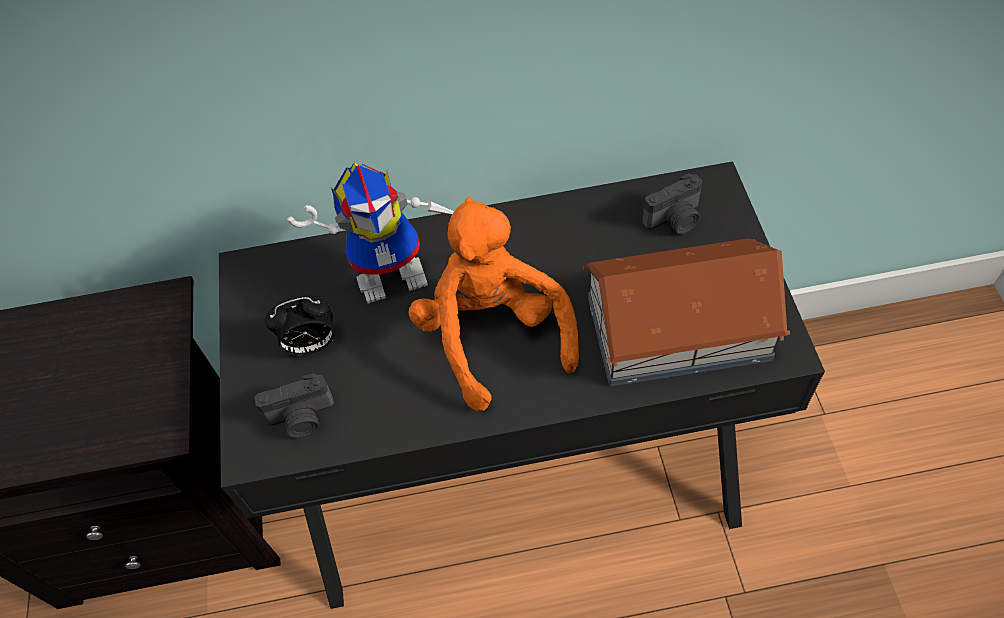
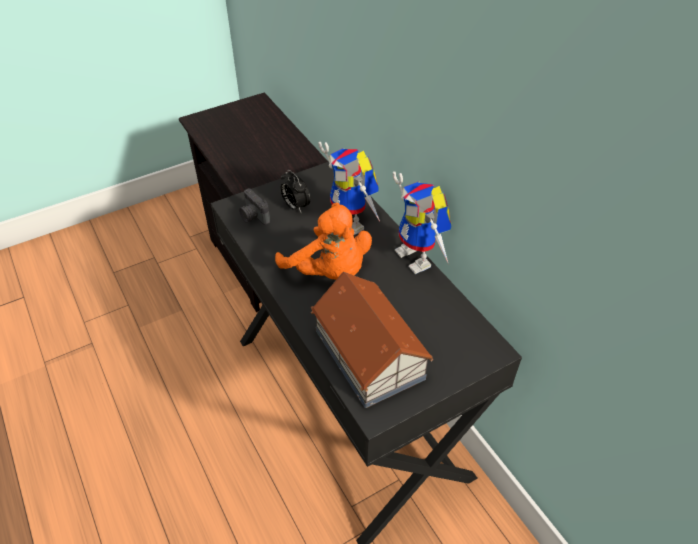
camera: 65 degrees right, 10 degrees down
orange plush toy [409,197,579,411] -> orange plush toy turned 90 degrees clockwise [275,203,372,280]
camera [642,173,702,235] -> none
none -> toy robot [393,171,452,274]

